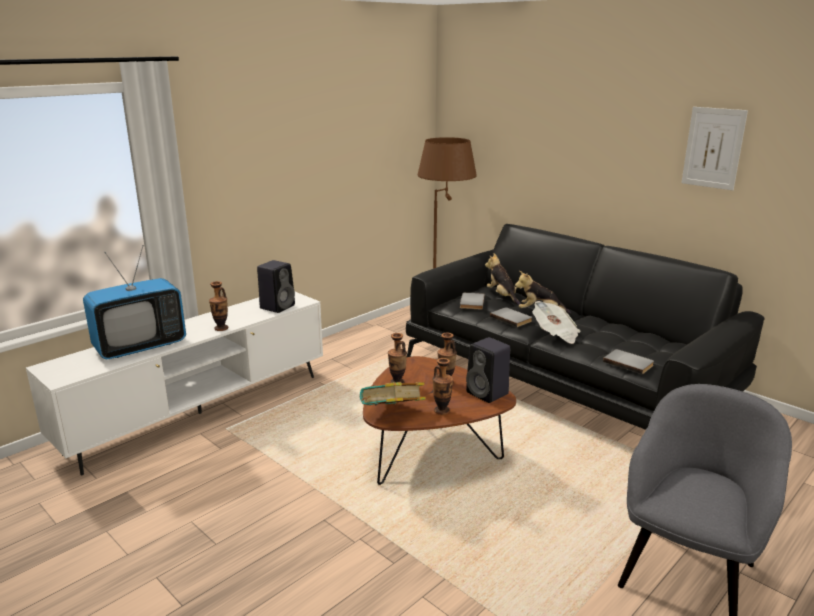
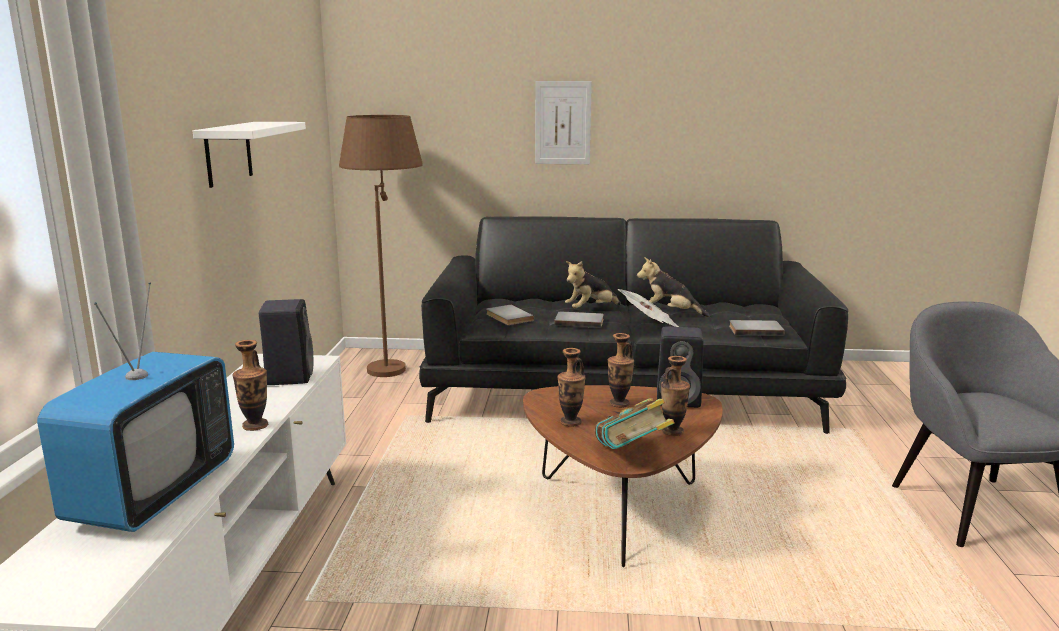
camera: 40 degrees left, 5 degrees down
plush toy [485,253,521,305] -> plush toy moved to [637,257,710,317]
picture [681,107,748,191] -> picture moved to [535,81,592,164]
none -> white shelf [193,122,306,188]

